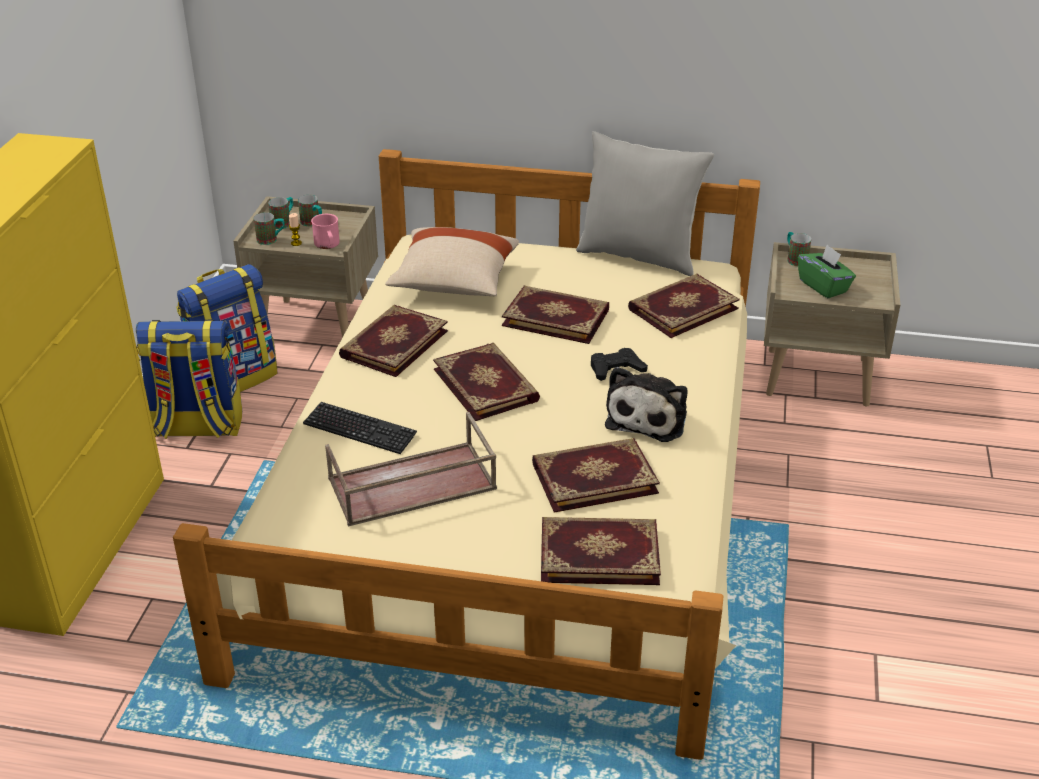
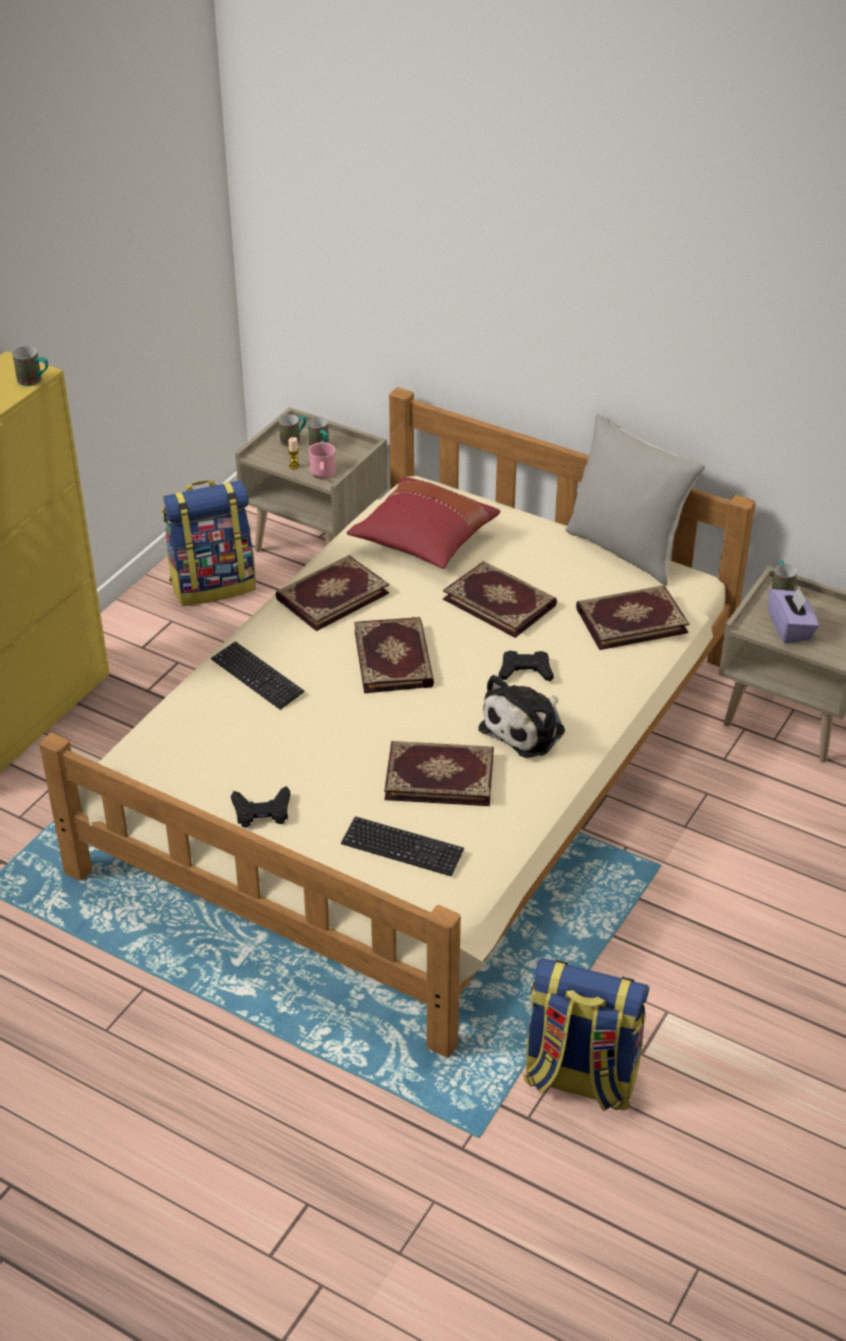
camera: 20 degrees right, 5 degrees up
backpack [136,320,242,439] -> backpack moved to [523,958,650,1112]
mug [254,212,285,245] -> mug moved to [13,346,48,386]
brown tray [325,412,497,527] -> none
beige pillow [385,227,519,296] -> red pillow [347,477,500,569]
book [541,517,661,585] -> keyboard [341,816,464,876]
green tissue box [798,245,856,298] -> purple tissue box [768,587,819,643]
none -> black game controller [231,786,290,827]

